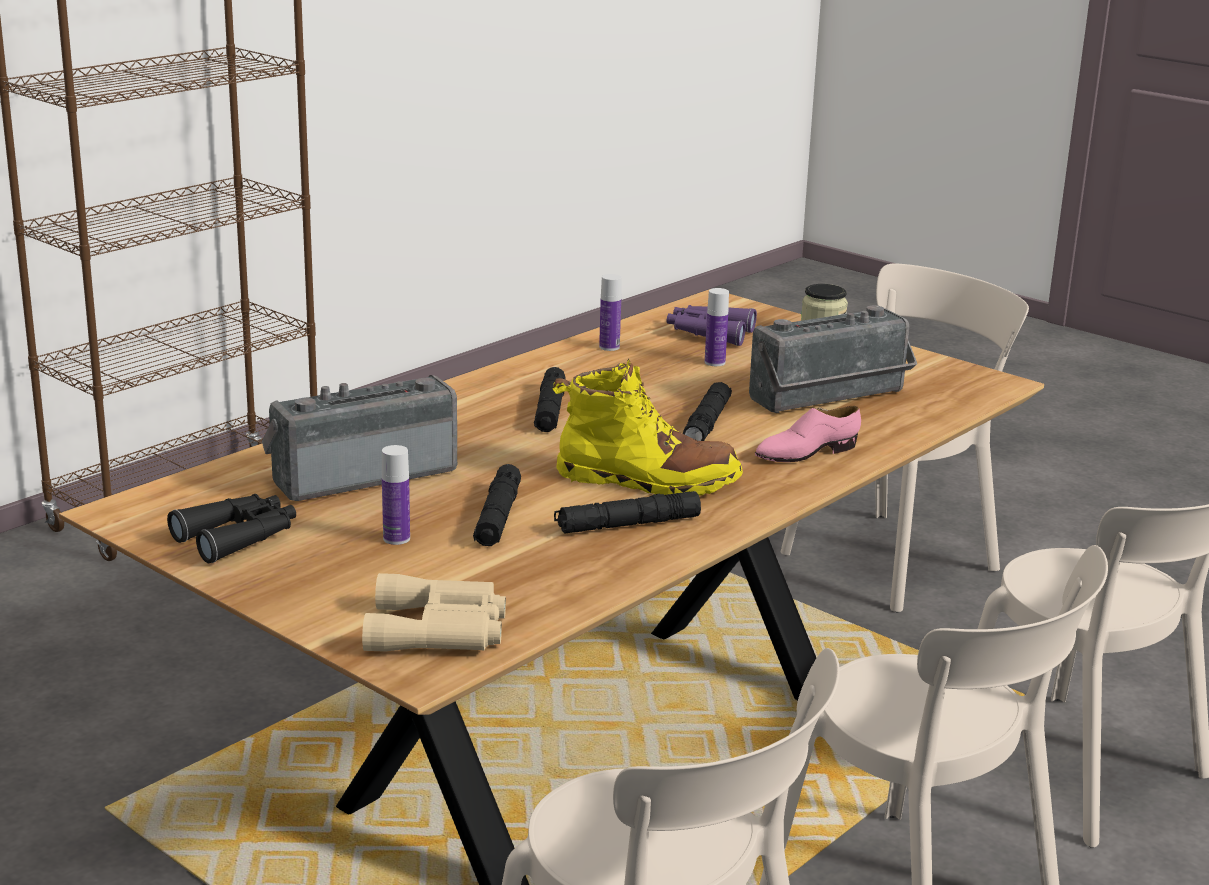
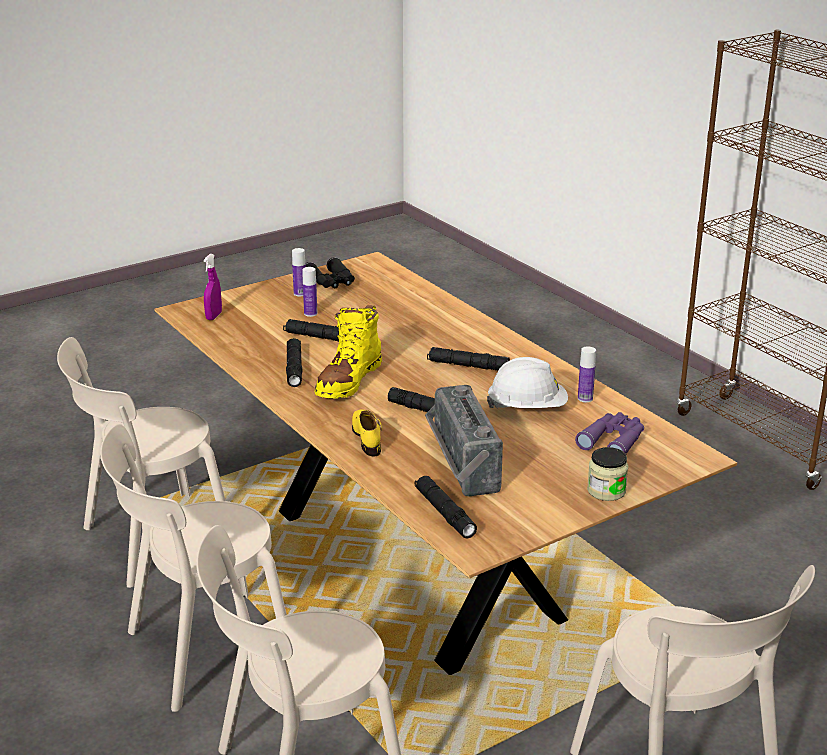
camera: 105 degrees right, 5 degrees up
radio [262,375,457,501] -> none
beige binoculars [362,573,506,652] -> purple spray bottle [203,254,222,320]
bottle [705,288,729,366] -> bottle moved to [292,248,306,297]
pink shoe [755,406,861,462] -> yellow shoe [352,410,382,456]
none -> black flashlight [414,476,477,538]
none -> white hard hat [487,357,568,409]

